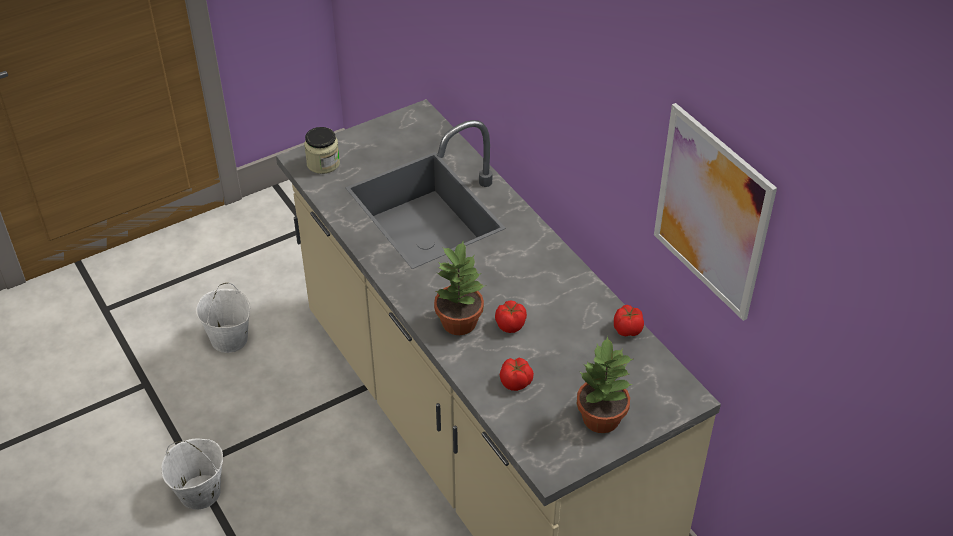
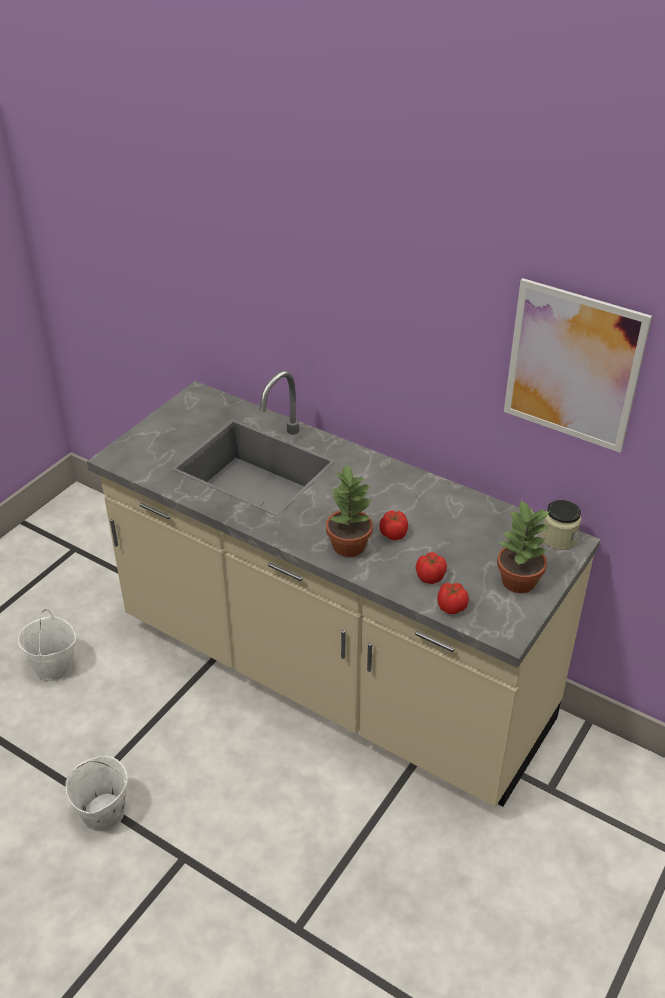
camera: 25 degrees left, 5 degrees down
jar [304,127,340,174] -> jar moved to [541,500,581,550]
tomato [614,305,644,336] -> tomato moved to [437,583,469,614]

